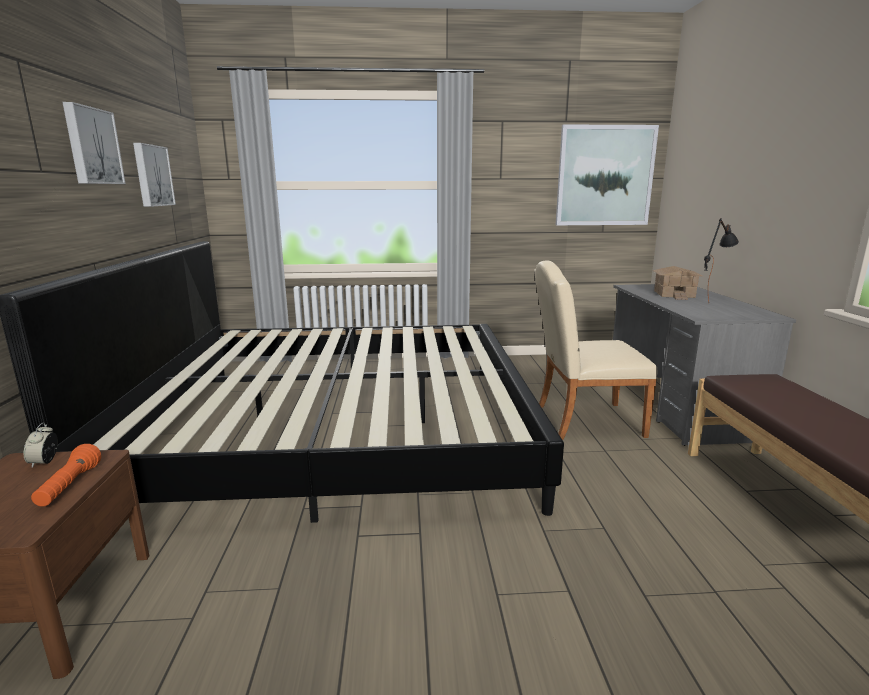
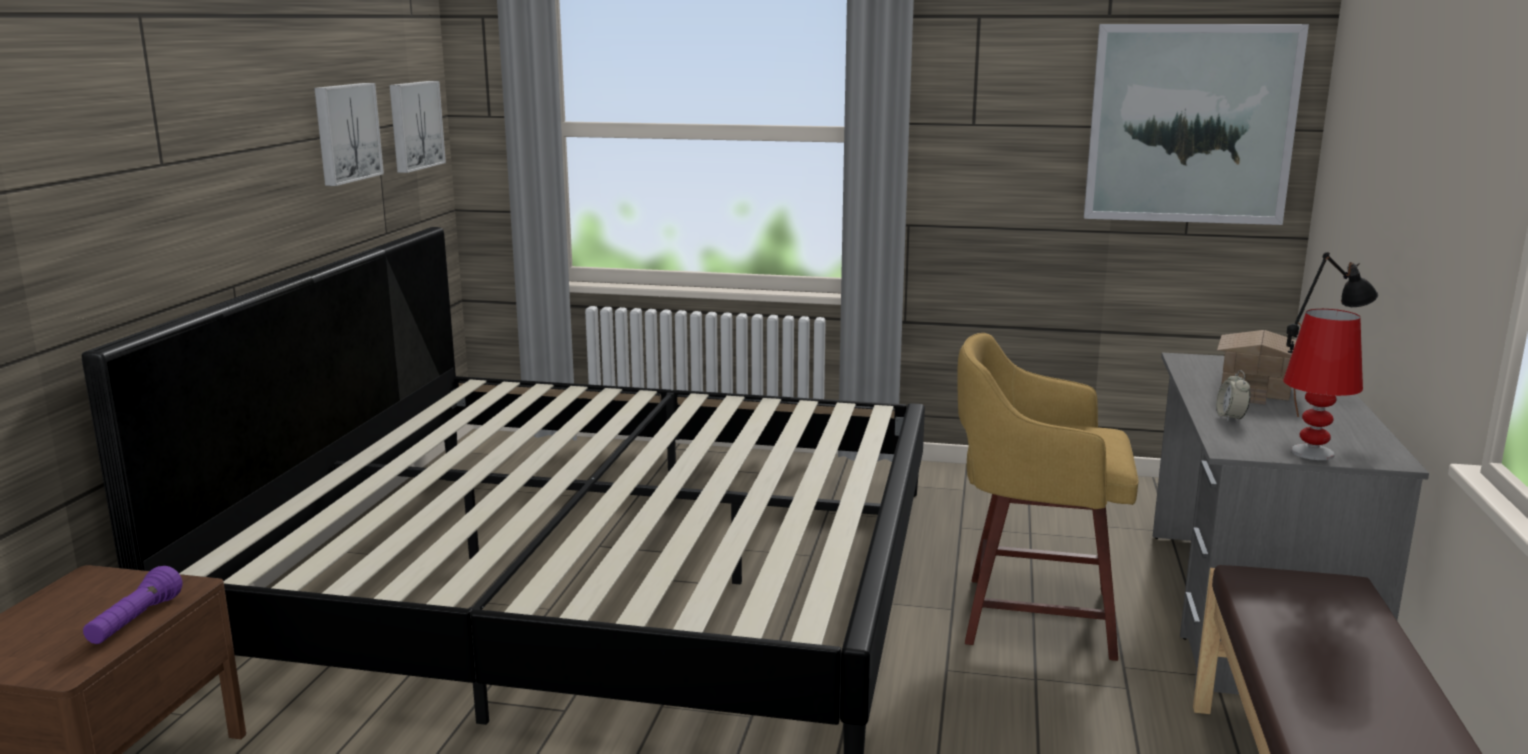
camera: 15 degrees right, 0 degrees up
alarm clock [24,423,58,468] -> alarm clock moved to [1216,370,1251,421]
orange flashlight [31,444,101,507] -> purple flashlight [83,566,182,644]
picture [62,102,126,184] -> picture moved to [389,81,446,173]
beige chair [534,261,657,440] -> yellow stool [957,333,1139,661]
none -> red table lamp [1283,309,1363,460]

